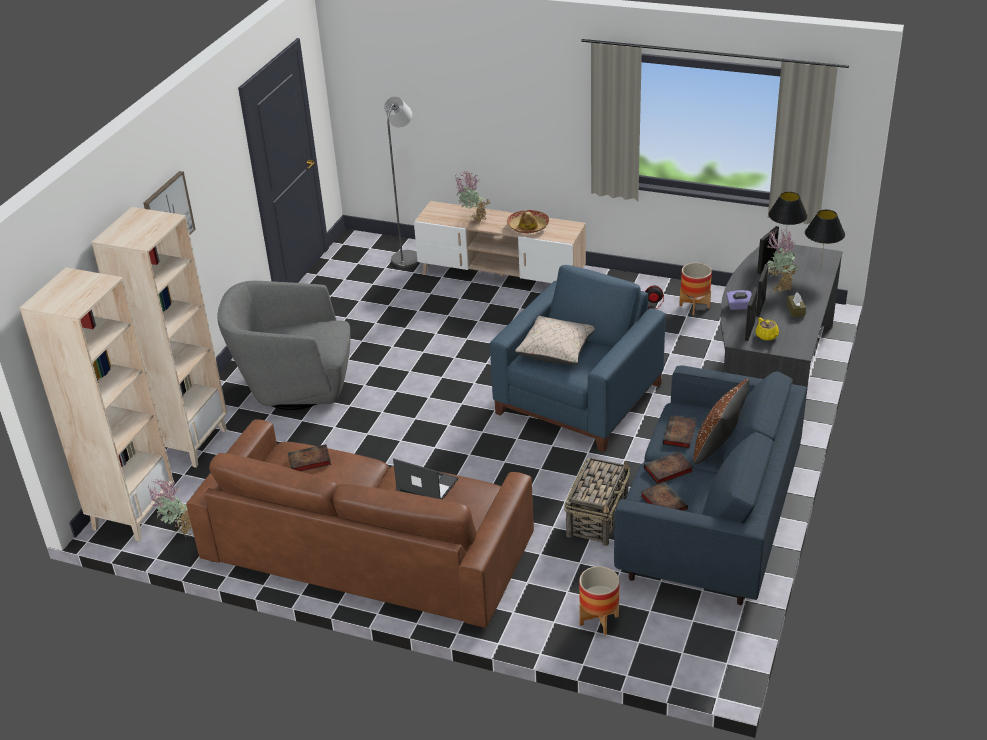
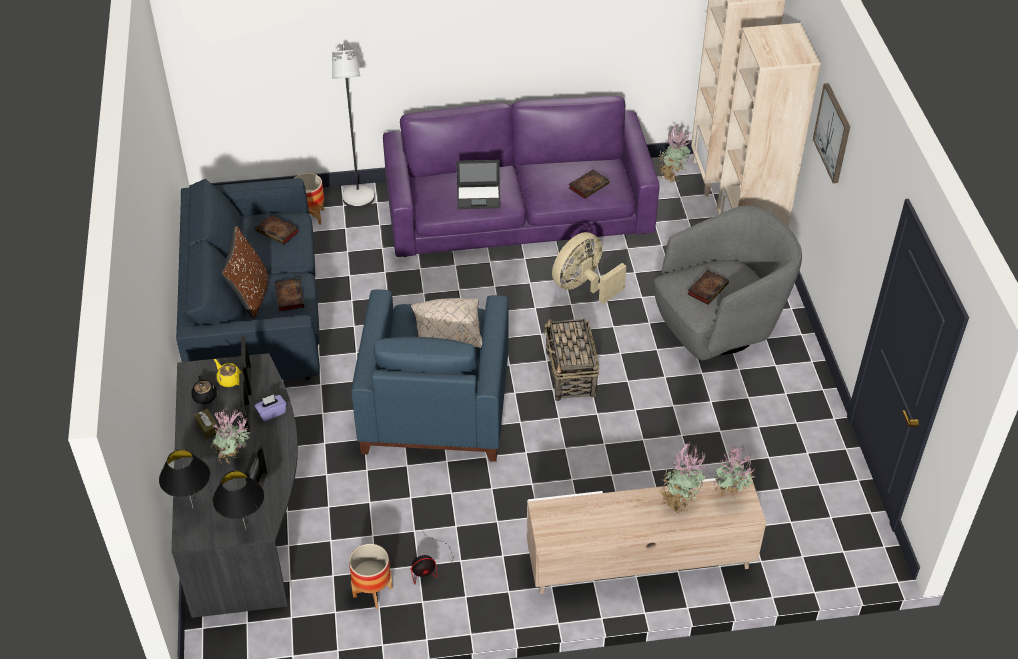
camera: 150 degrees right, 10 degrees up
brown sofa [186,419,534,628] -> purple sofa [383,96,660,257]
grey floor lamp [384,96,419,268] -> grey floor lamp moved to [332,44,375,208]
hat [507,210,549,233] -> none
basket [564,457,630,546] -> basket moved to [544,319,599,401]
book [644,452,693,484] -> book moved to [687,270,729,305]
none -> black teapot [191,375,217,405]
none -> beige fan [552,232,627,304]
none -> potted plant [712,445,756,496]

